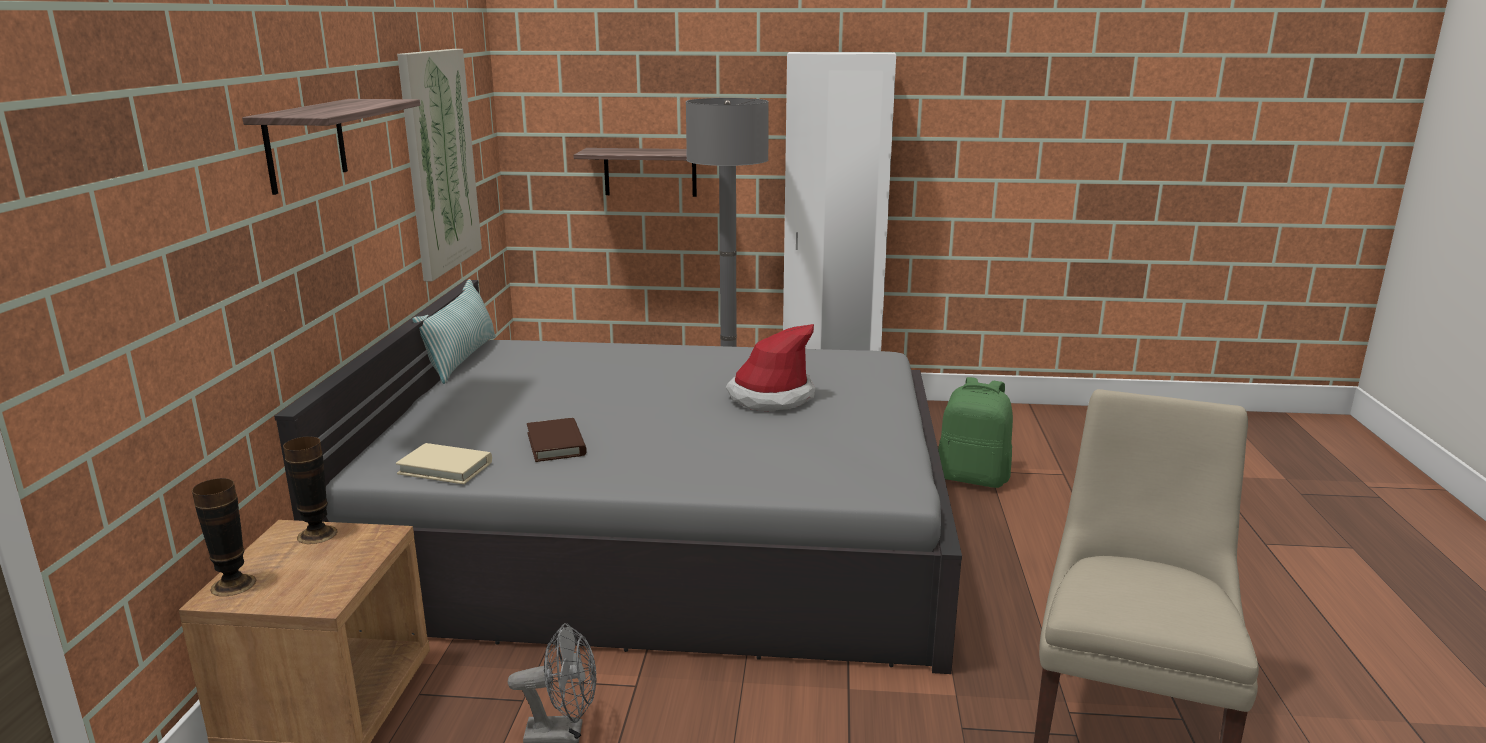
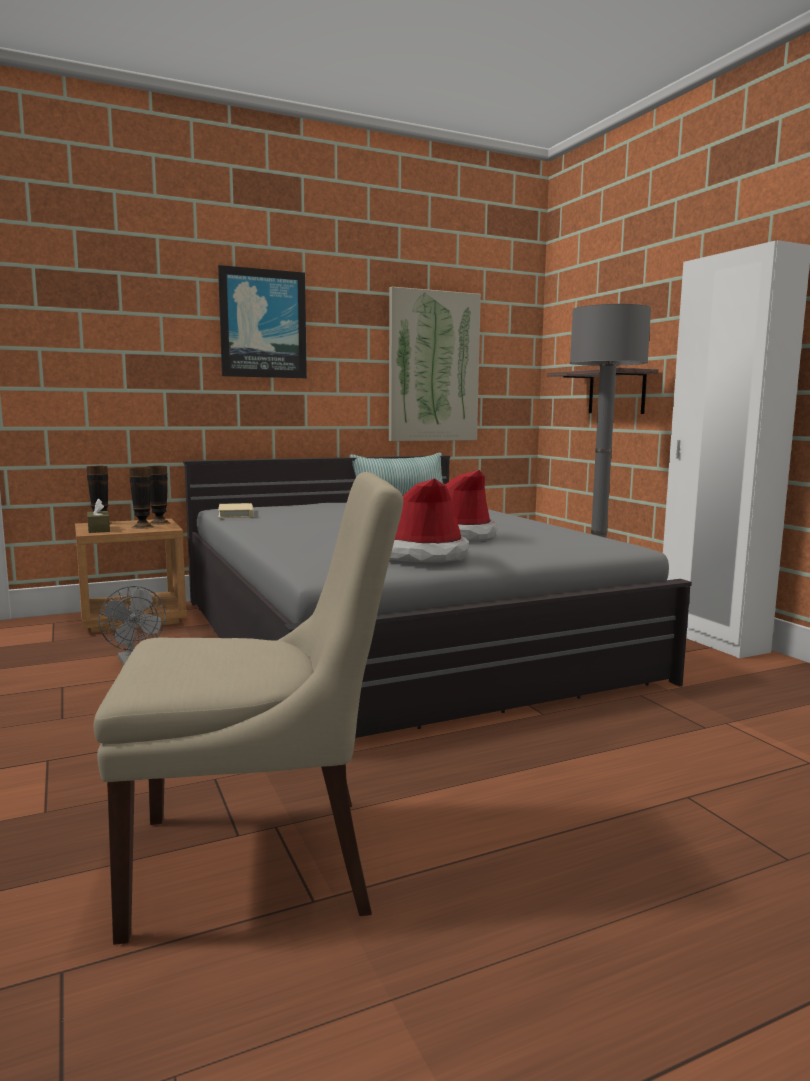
camera: 60 degrees right, 10 degrees down
shelf [242,99,420,195] -> picture [218,265,307,378]
brown book [527,418,587,462] -> none
green backpack [938,377,1013,488] -> none
none -> brown tissue box [87,498,110,533]
none -> vase [129,468,154,529]
none -> hat [390,478,469,562]

